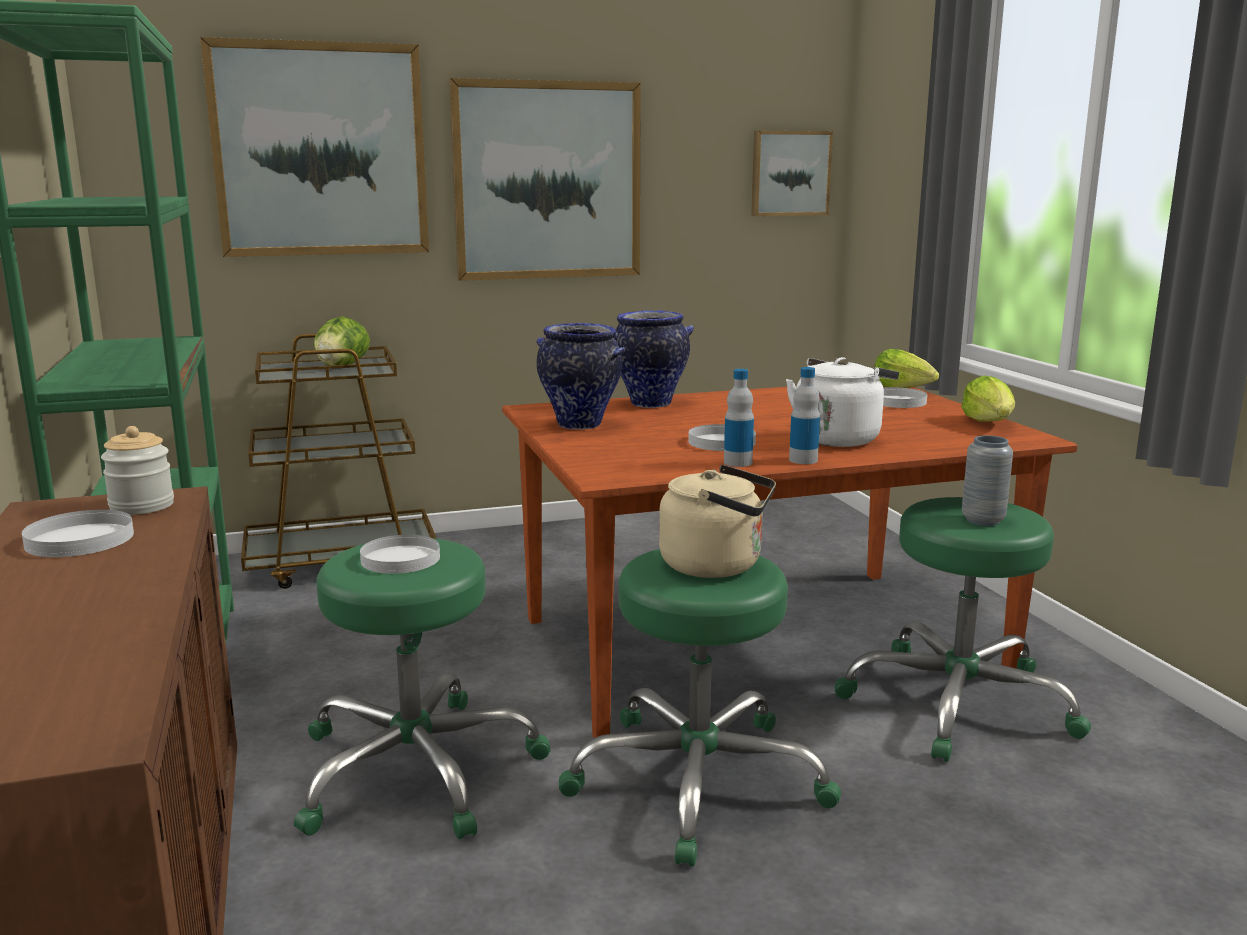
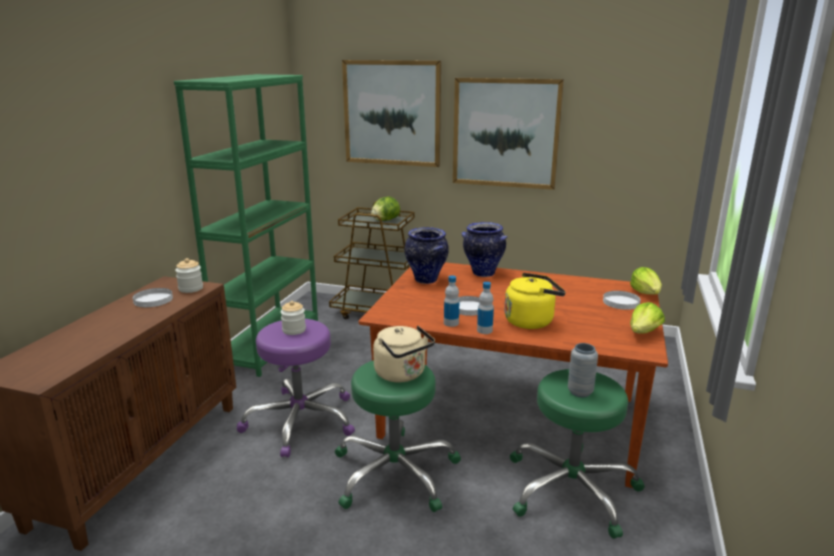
camera: 35 degrees right, 5 degrees up
green stool [294,538,551,839] -> purple stool [237,319,355,458]
white plate [360,535,440,574] -> jar [281,301,306,335]
picture [751,131,833,216] -> none
white kettle [786,357,899,447] -> yellow kettle [504,273,566,329]

